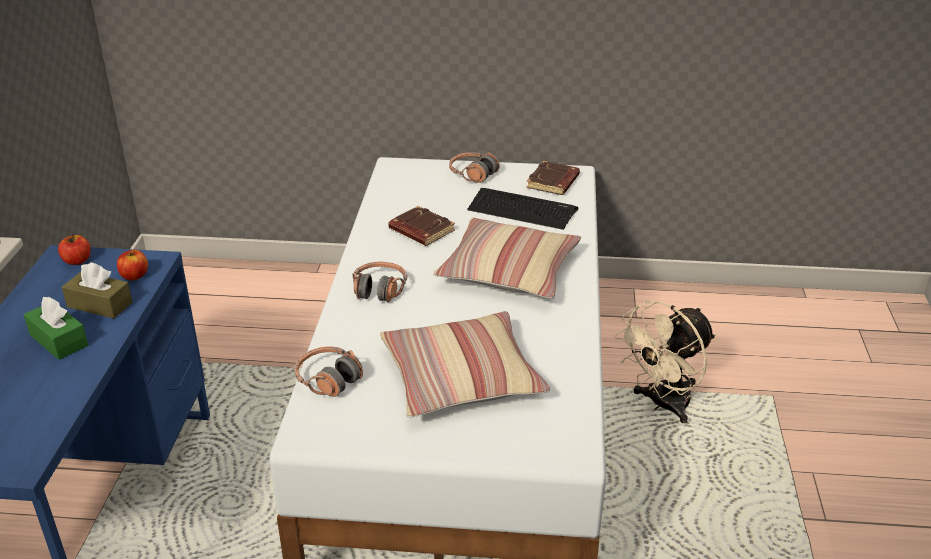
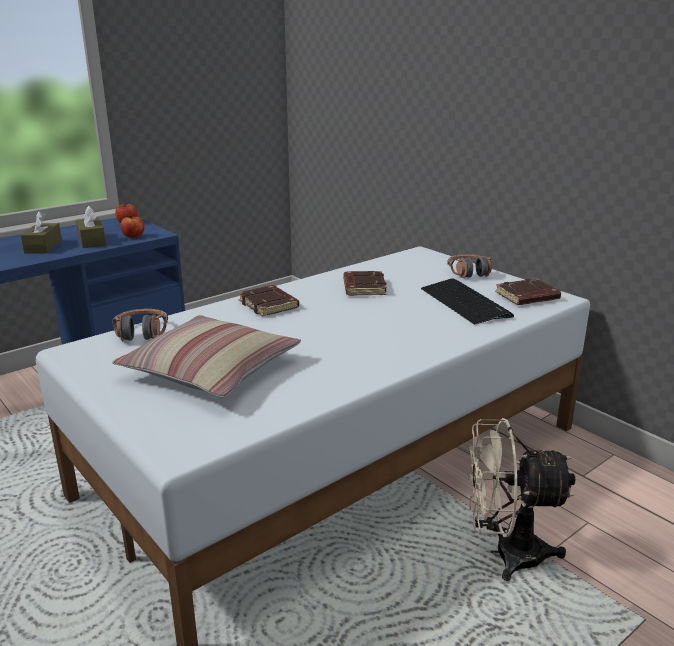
camera: 45 degrees right, 10 degrees down
green tissue box [24,297,88,360] -> brown tissue box [21,211,62,254]
headphones [353,262,407,302] -> brown book [238,285,299,317]
pillow [433,218,581,299] -> none

